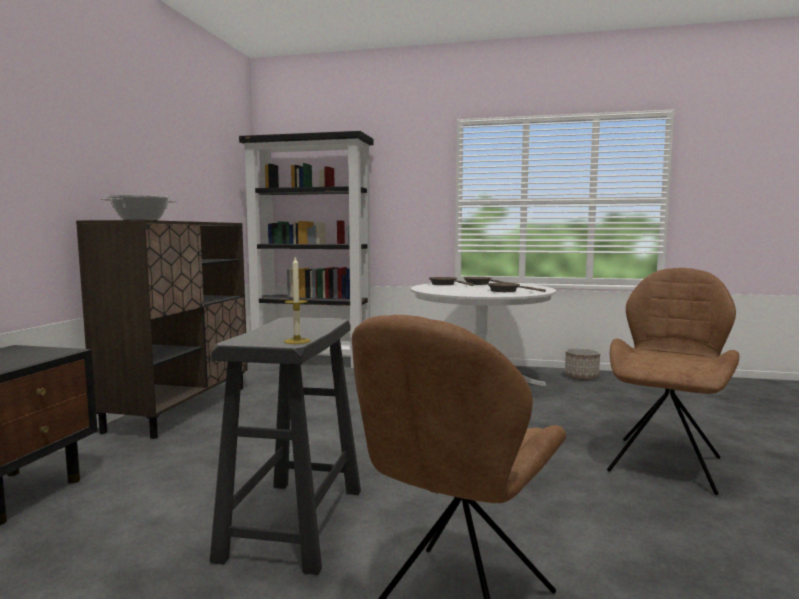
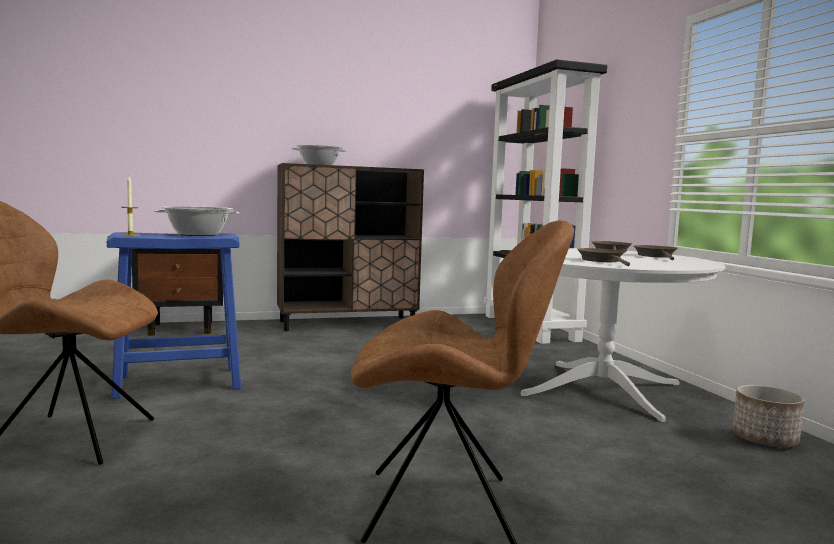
camera: 60 degrees right, 0 degrees up
black stool [209,317,361,575] -> blue stool [107,232,241,399]
none -> cooking pot [154,206,239,236]

